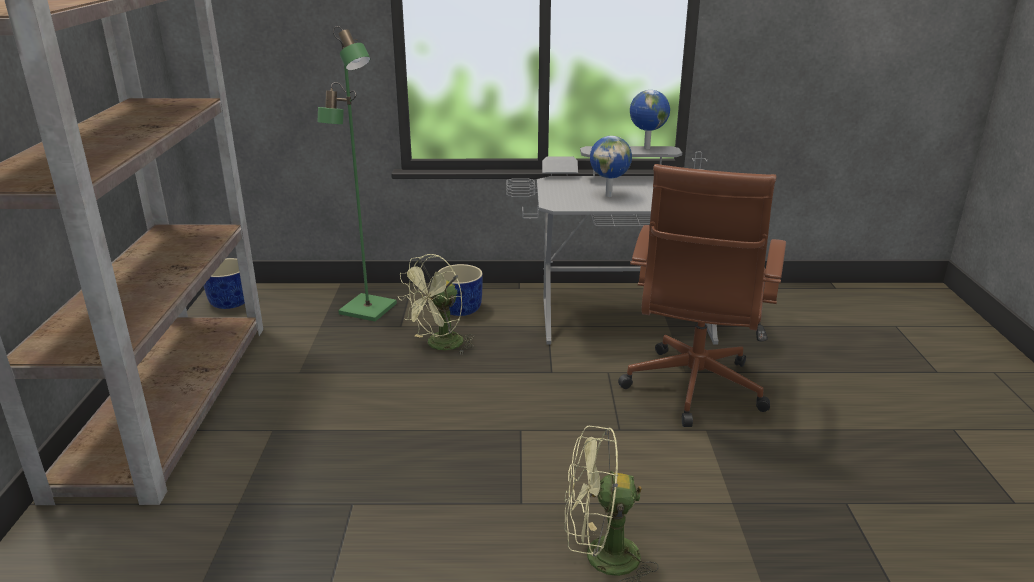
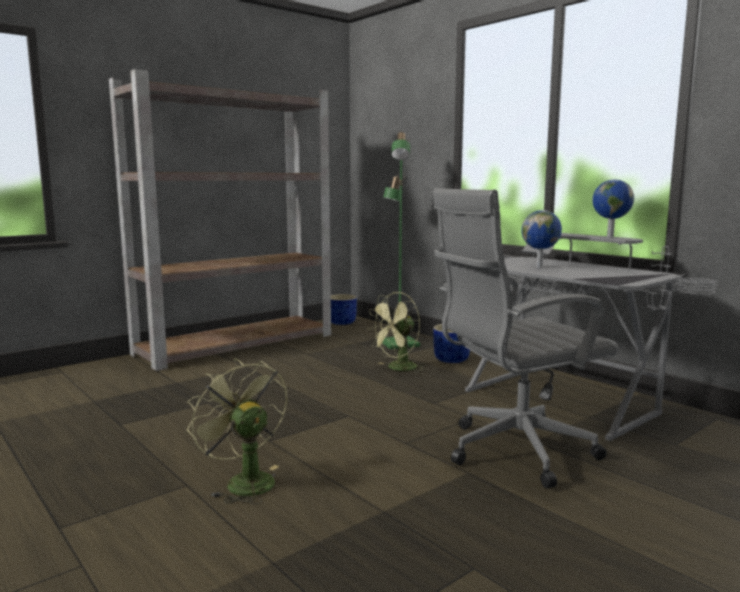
camera: 50 degrees right, 15 degrees down
green fan [398,254,474,355] -> green fan turned 45 degrees counterclockwise [367,292,426,374]
brown office chair [618,164,786,427] -> grey office chair [433,188,619,489]

